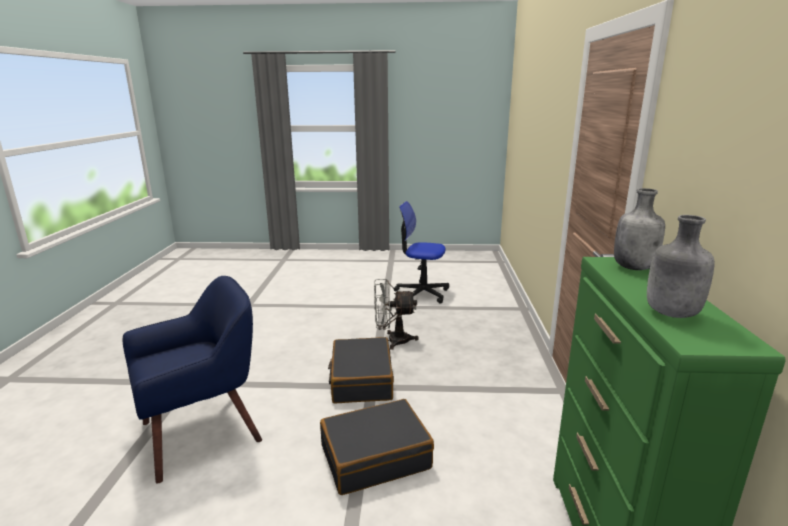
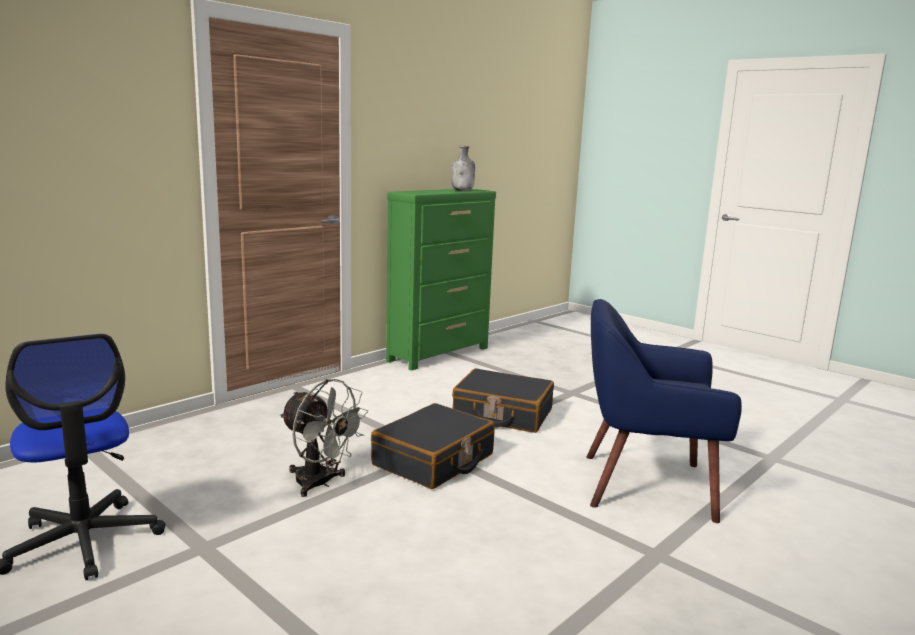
camera: 140 degrees left, 5 degrees down
grey bottle [614,188,665,270] -> none

